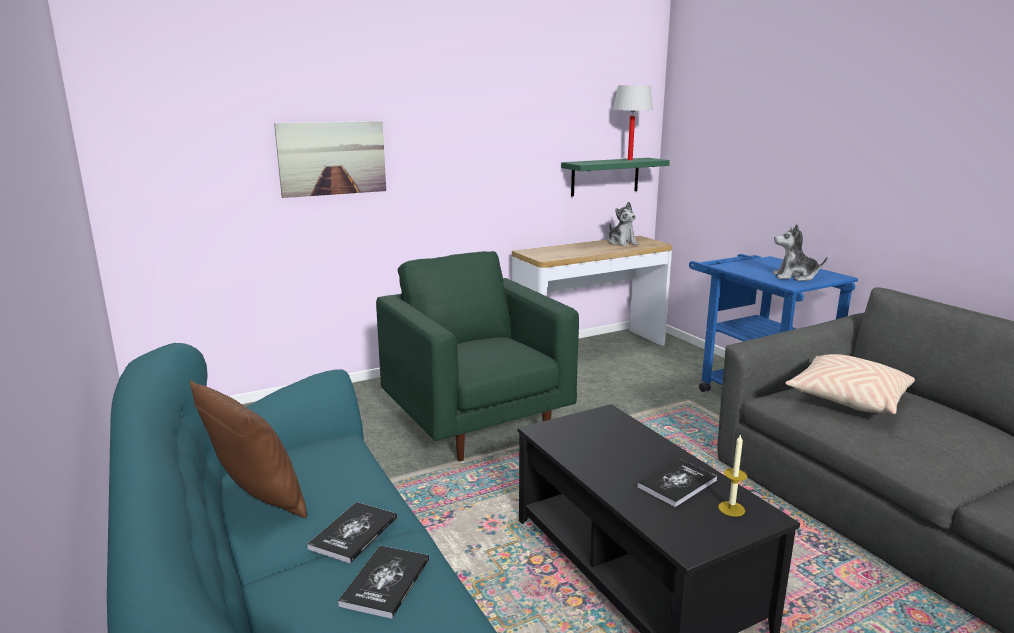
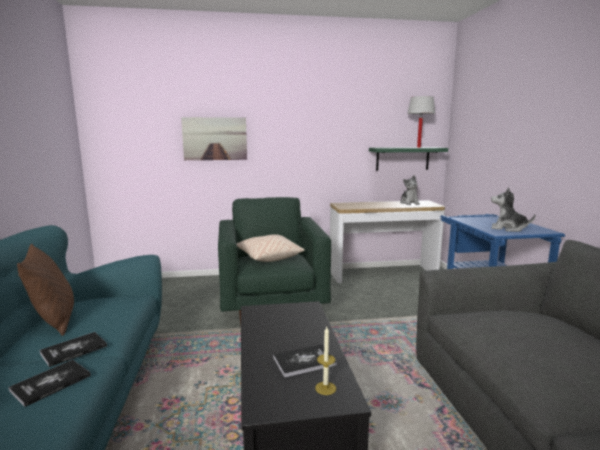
camera: 20 degrees right, 5 degrees down
beige pillow [785,354,915,414] -> beige pillow moved to [237,235,305,262]

